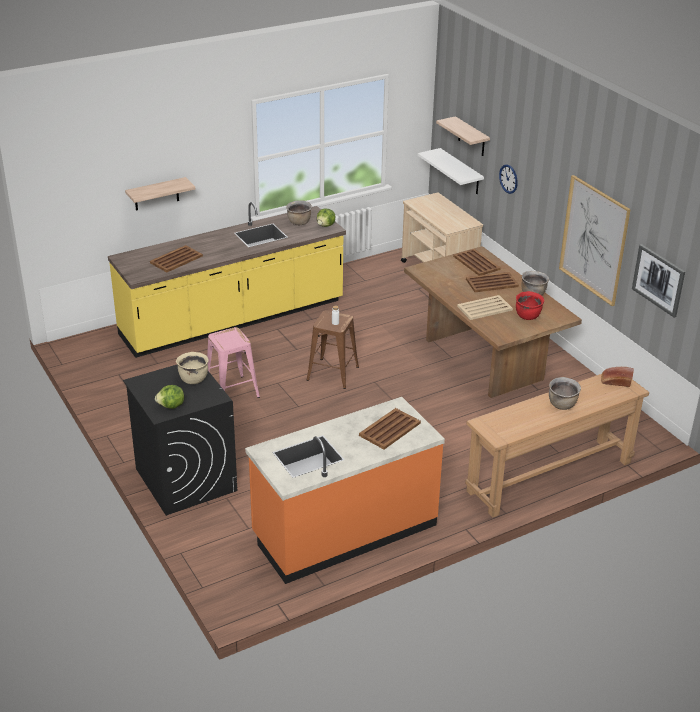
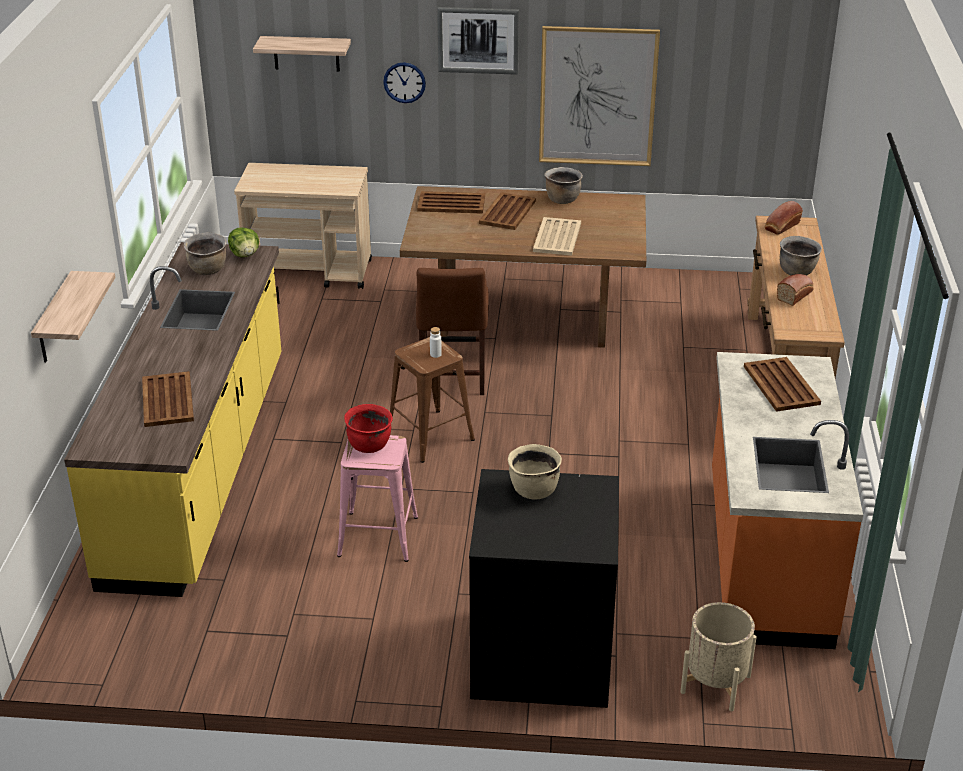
camera: 55 degrees left, 0 degrees up
lettuce [155,385,184,409] -> none
white shelf [418,148,484,194] -> none
red cooking pot [516,291,544,320] -> red cooking pot moved to [344,404,393,453]
picture [632,244,685,318] -> picture moved to [437,7,519,75]
none -> brown chair [416,268,489,395]
none -> beige planter [681,602,757,711]
none -> bread [777,274,813,306]

